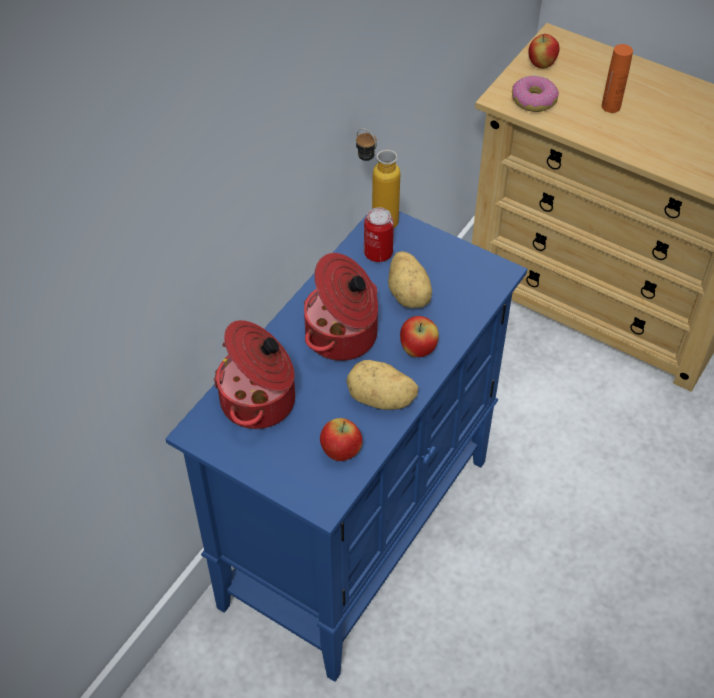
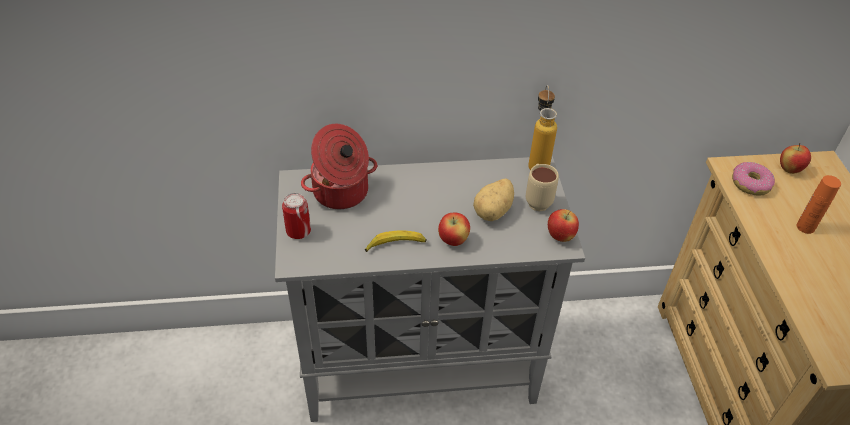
camera: 50 degrees right, 5 degrees down
blue cabinet [166,211,527,682] -> grey cabinet [275,156,585,422]
cooking pot [304,253,378,361] -> none
apple [320,418,363,461] -> apple moved to [548,209,579,242]
potato [346,360,418,410] -> banana [365,230,427,252]
can [364,207,394,262] -> can moved to [282,193,311,239]
none -> beige mug [526,164,559,211]

